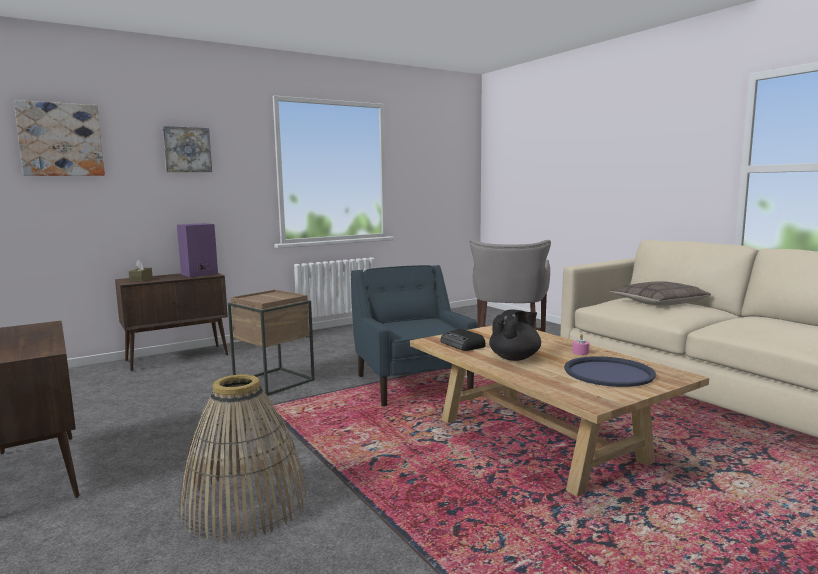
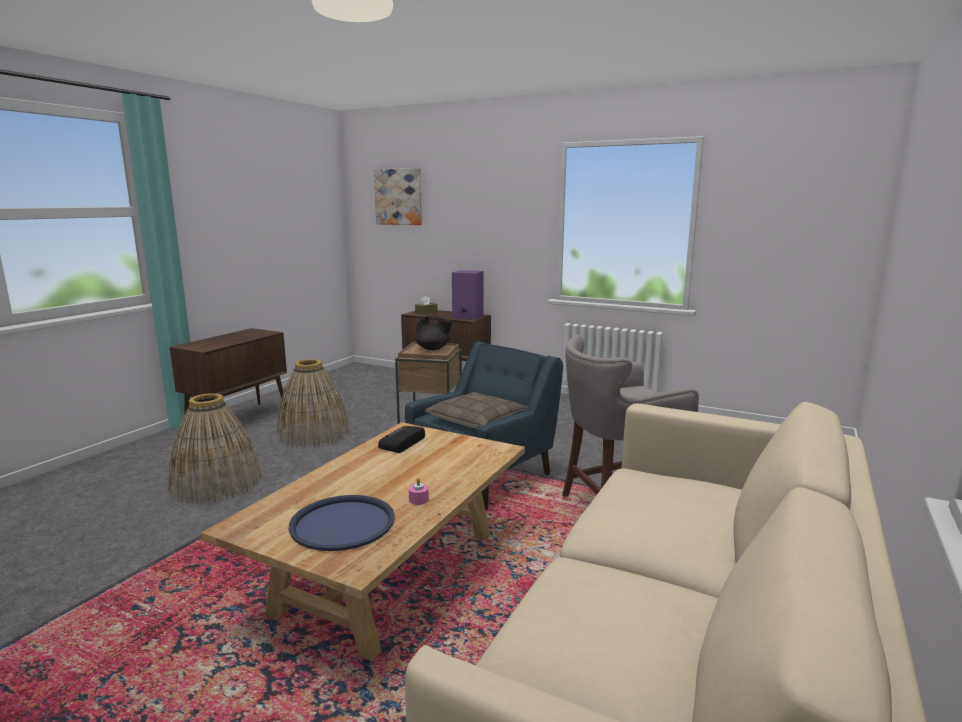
camera: 60 degrees right, 5 degrees up
picture [162,126,212,172] -> none
black teapot [489,310,541,361] -> black teapot moved to [415,315,453,350]
pillow [609,281,711,306] -> pillow moved to [425,392,528,429]
none -> basket [277,359,349,448]

